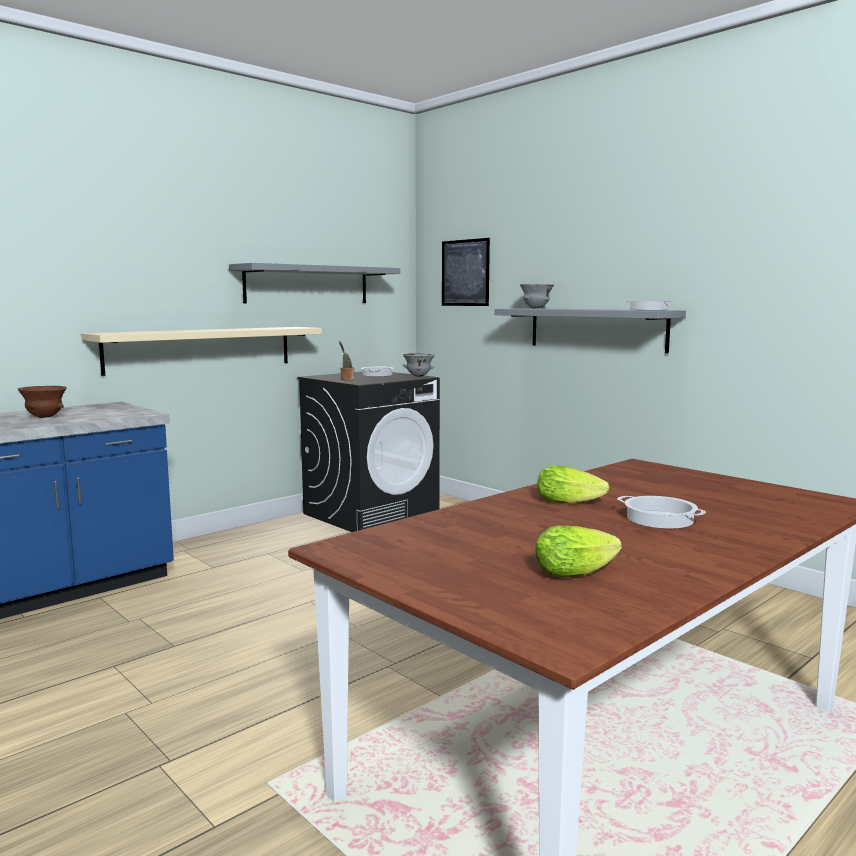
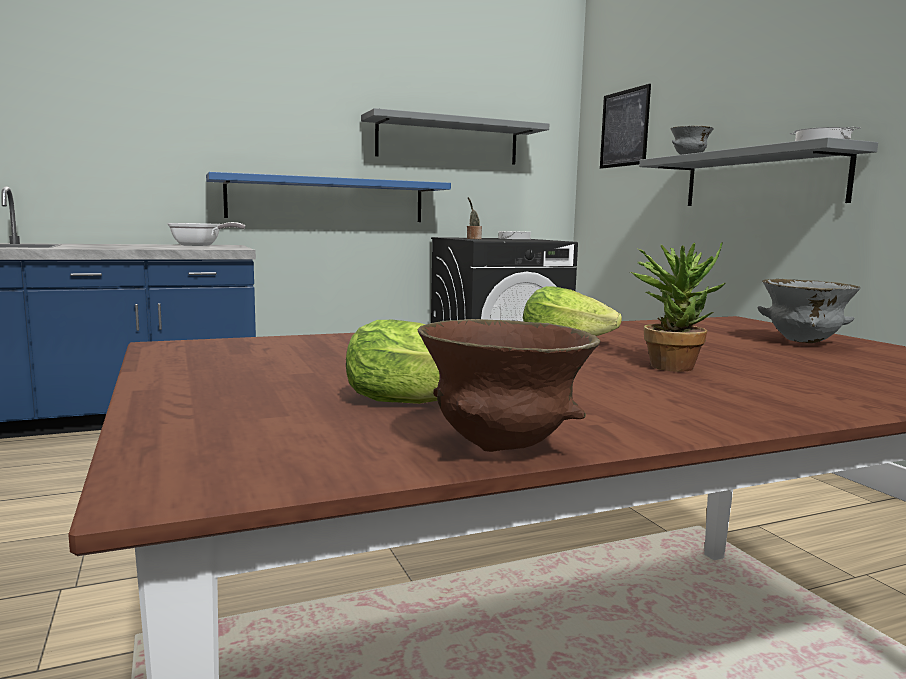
camera: 20 degrees right, 0 degrees up
brown bowl [18,386,67,418] -> brown bowl moved to [418,319,600,452]
beige shelf [81,327,322,376] -> blue shelf [206,172,451,222]
grey bowl [402,353,434,376] -> grey bowl moved to [757,279,861,343]
cooking pot [617,496,706,529] -> potted plant [630,242,726,372]
none -> frying pan [167,222,245,246]

